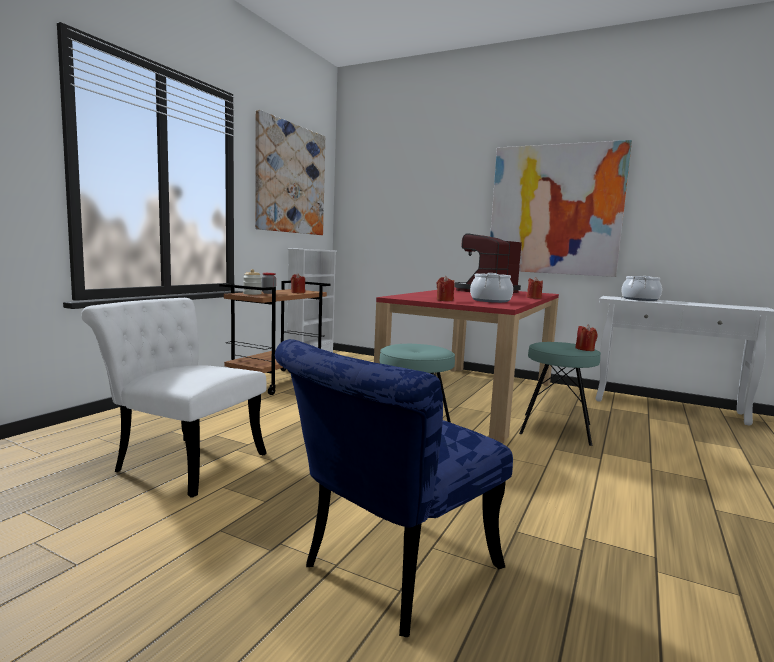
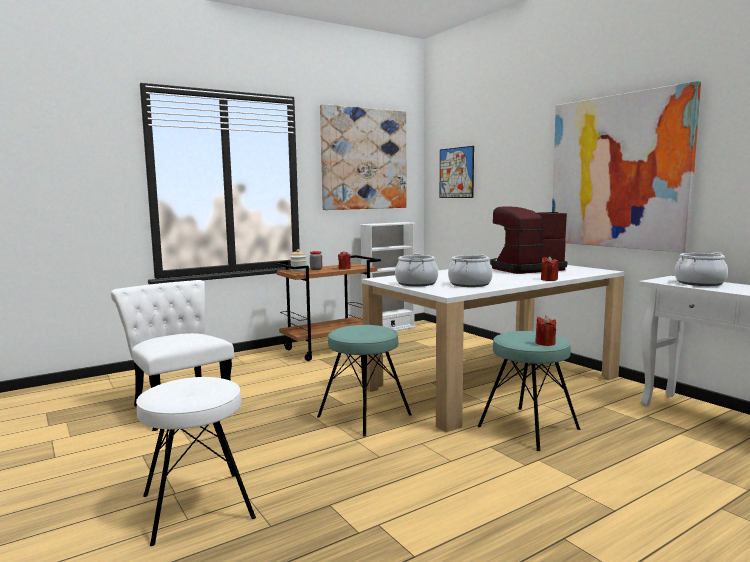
camera: 30 degrees right, 0 degrees up
blue chair [275,339,513,637] -> white stool [136,377,256,546]
red dining table [374,288,559,443] -> white dining table [362,265,625,432]
red candle [437,276,455,301] -> cooking pot [395,254,438,287]
none -> picture [440,146,474,198]

